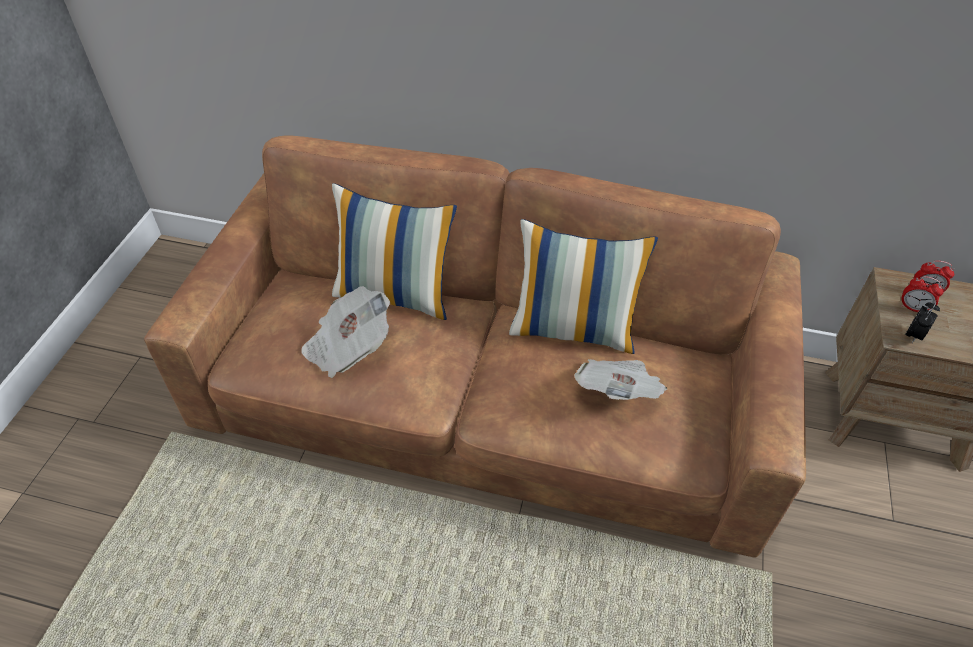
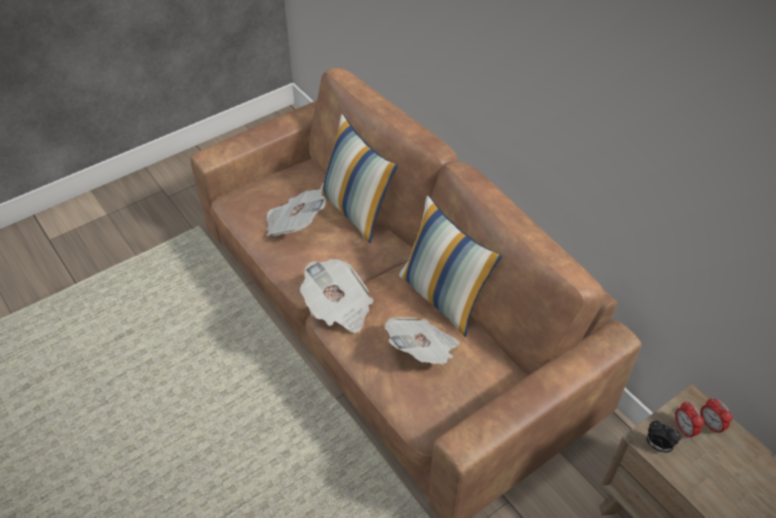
camera: 40 degrees right, 0 degrees up
alarm clock [905,302,940,343] -> alarm clock turned 45 degrees clockwise [647,421,681,453]
none -> newspaper [300,259,373,333]

